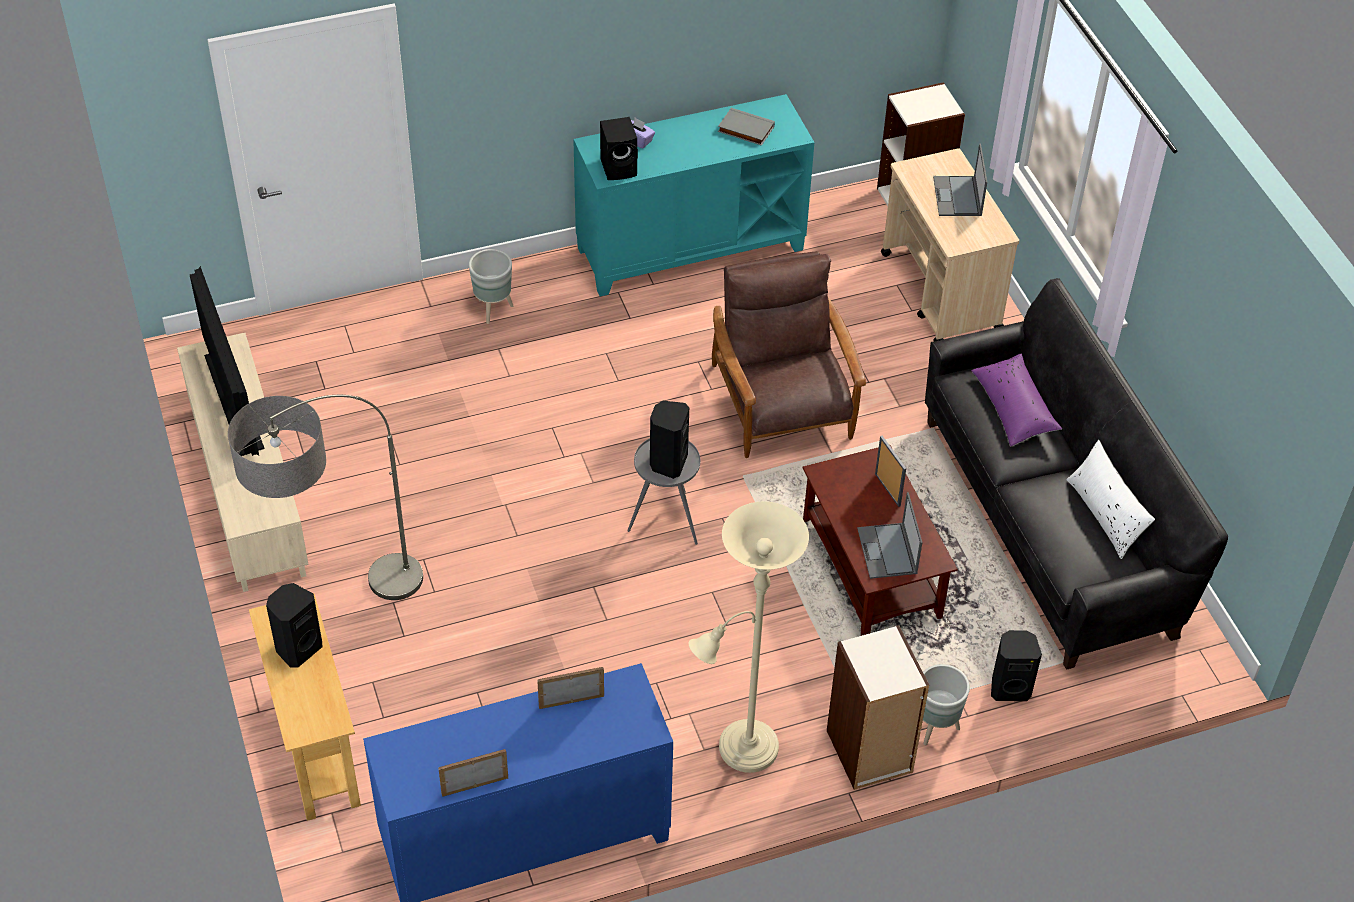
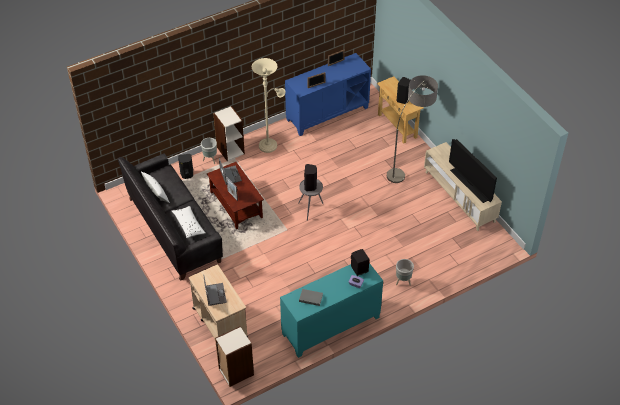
camera: 170 degrees right, 0 degrees up
brown armchair [712,251,866,458] -> none
purple pillow [971,354,1062,446] -> white pillow [172,206,205,238]

